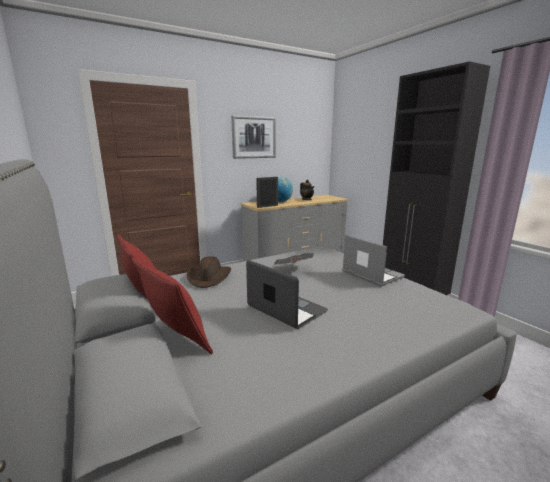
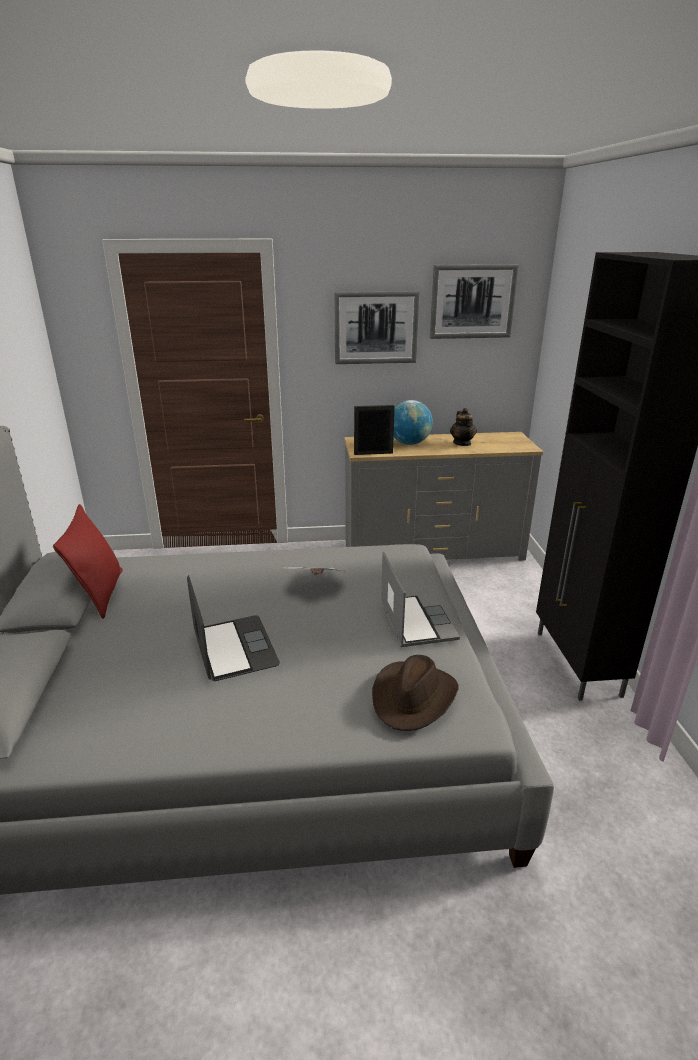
camera: 25 degrees right, 10 degrees up
red pillow [131,258,213,354] -> none
brown hat [186,256,231,288] -> brown hat moved to [372,655,459,731]
none -> picture [430,264,519,339]

